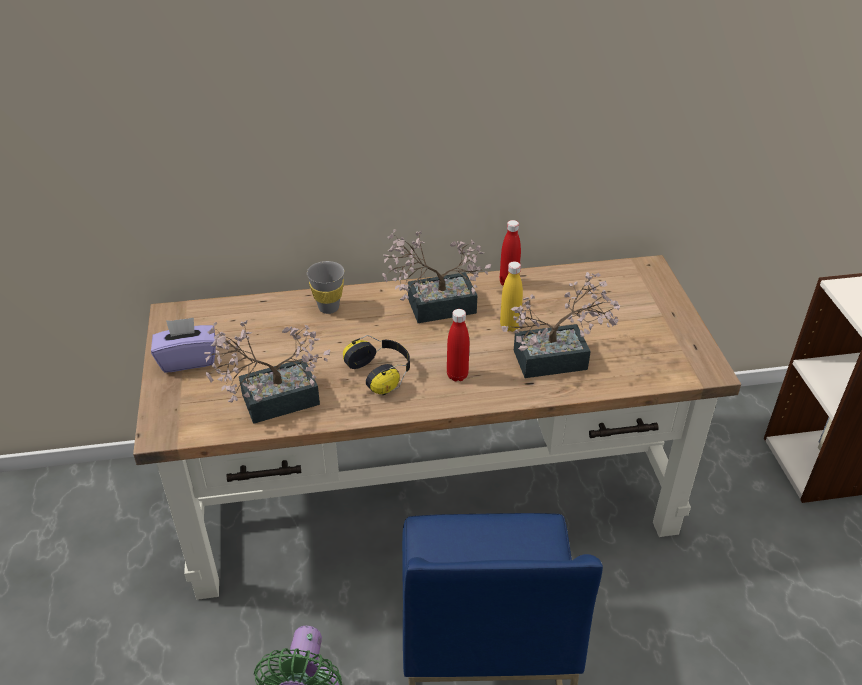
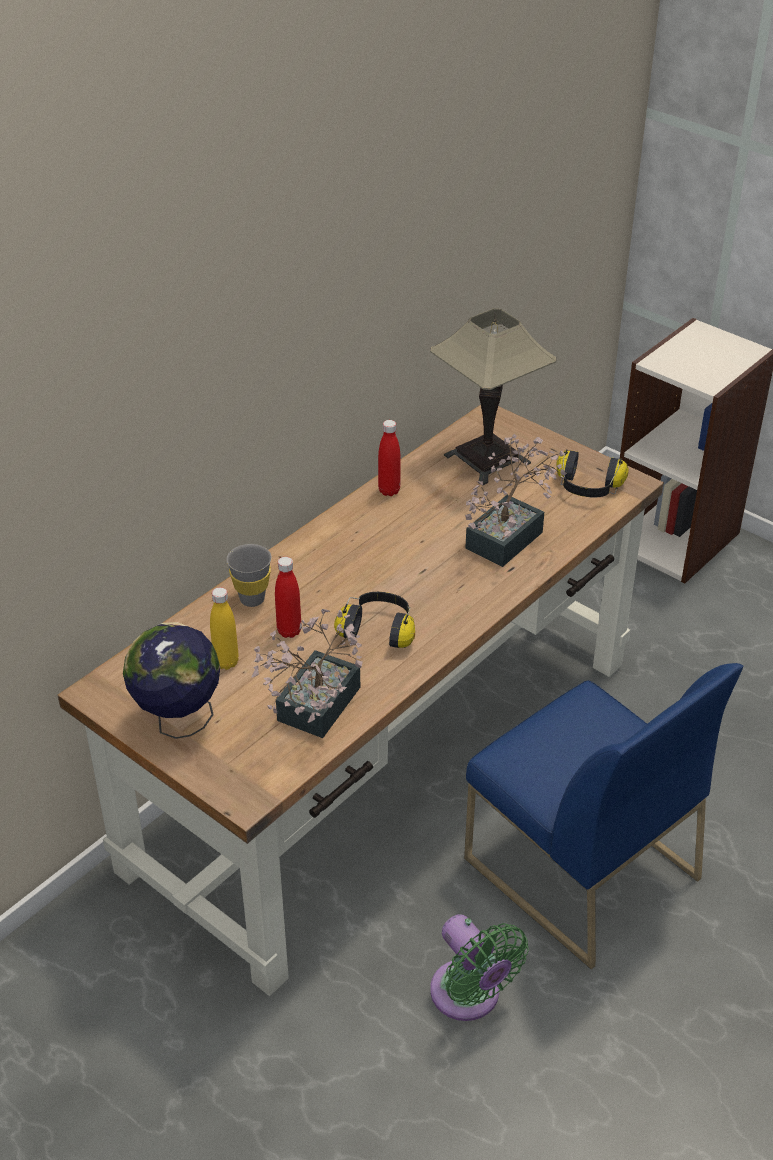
camera: 40 degrees left, 0 degrees up
purple tissue box [151,317,216,373] -> globe [123,622,220,739]
potted plant [382,229,491,323] -> none
red bottle [447,309,469,381] -> red bottle moved to [275,557,301,638]
yellow bottle [500,261,523,332] -> yellow bottle moved to [210,587,239,670]
none -> table lamp [430,308,557,485]
none -> headphones [556,449,628,498]

